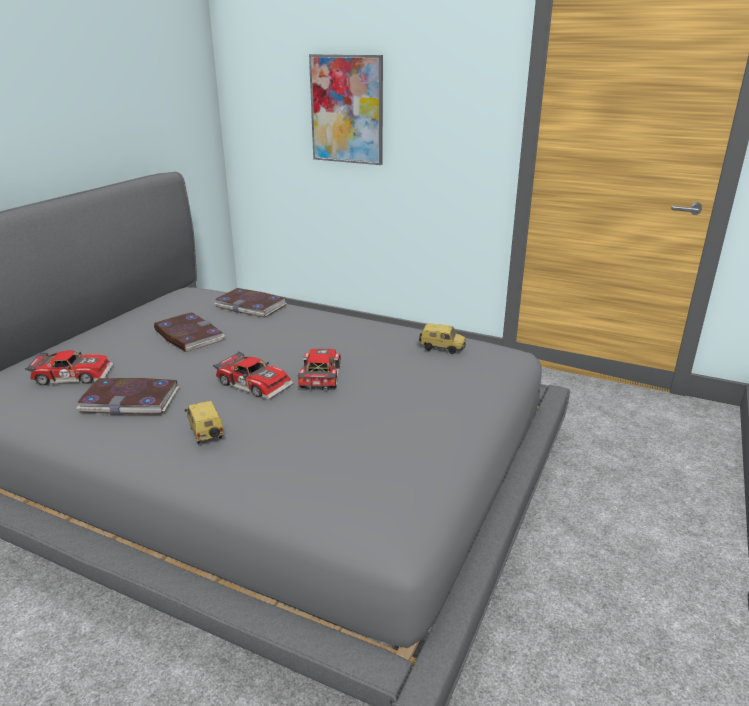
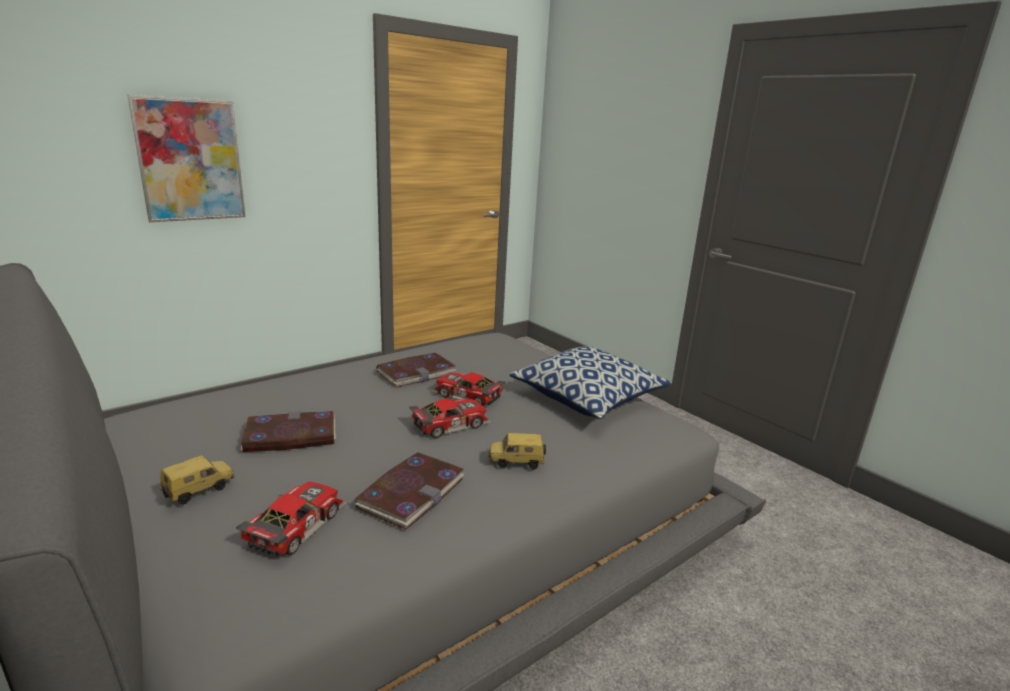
camera: 65 degrees left, 5 degrees down
book [214,288,287,318] -> book moved to [377,353,457,387]
toy car [419,323,466,354] -> toy car moved to [160,455,234,505]
none -> pillow [509,346,671,419]

